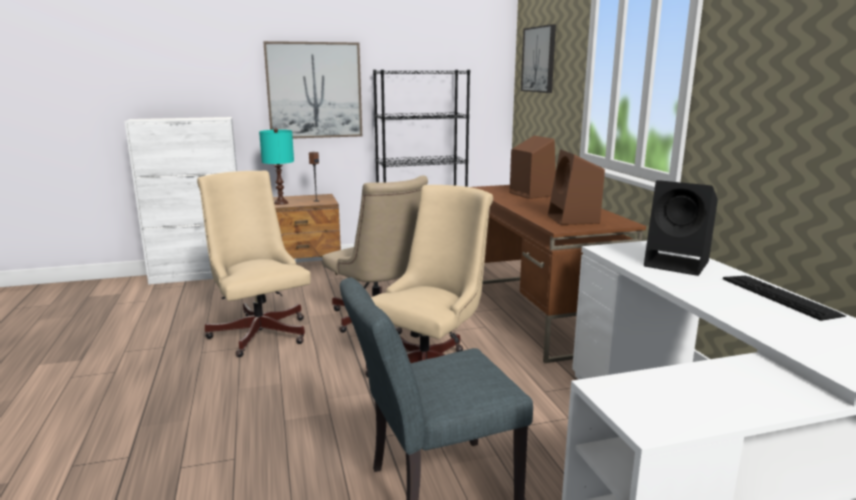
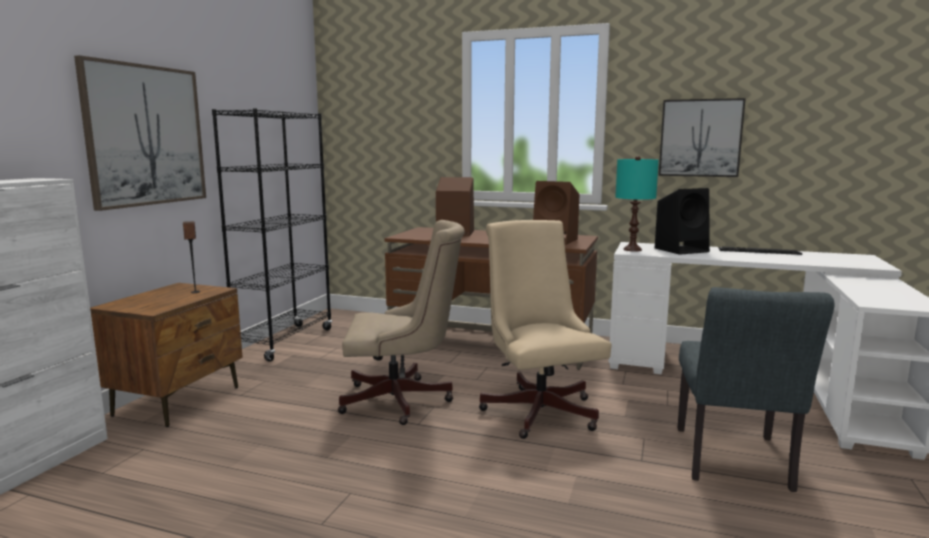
camera: 55 degrees left, 5 degrees down
beige office chair [197,171,311,357] -> none
turquoise table lamp [259,128,294,205] -> turquoise table lamp moved to [615,156,659,251]
picture [521,24,556,93] -> picture moved to [659,98,746,177]

